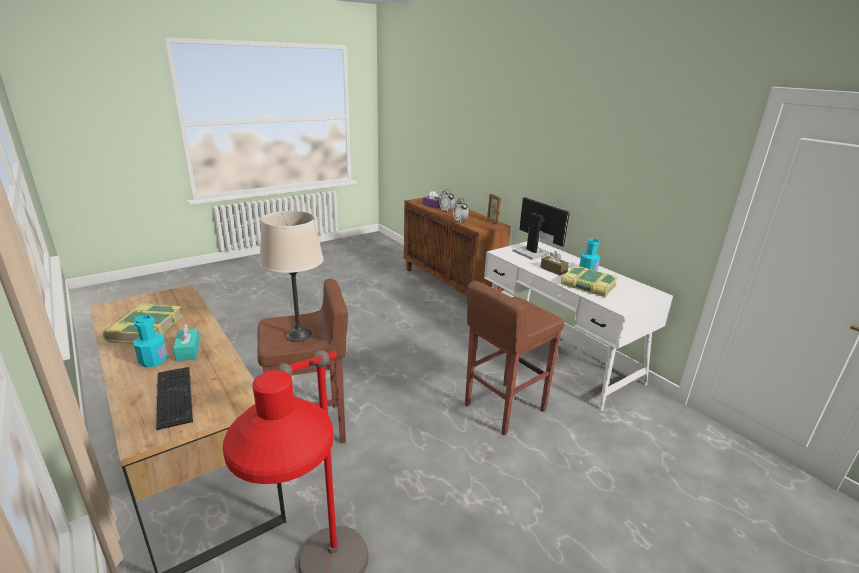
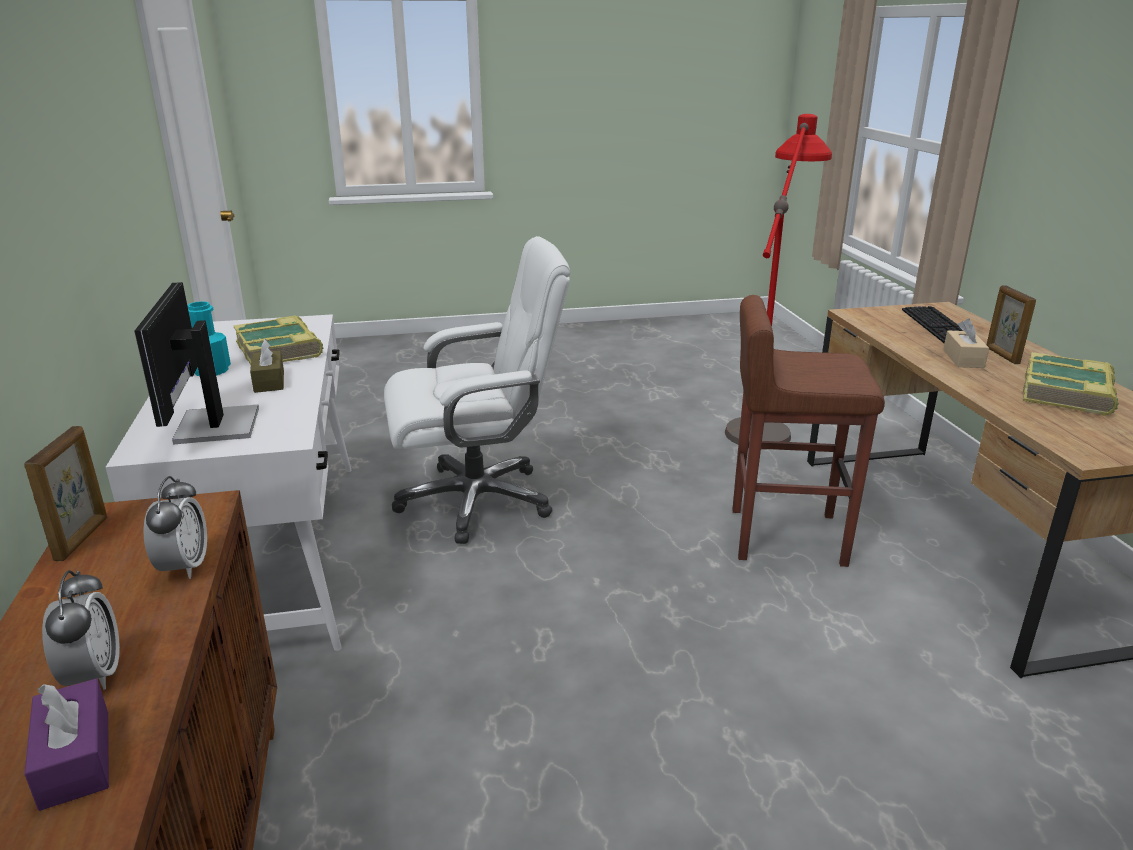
camera: 155 degrees left, 0 degrees up
turquoise bottle [133,314,168,367] -> picture frame [986,285,1036,364]
turquoise tissue box [173,324,200,362] -> beige tissue box [943,319,989,368]
beige table lamp [259,211,324,342] -> none
brown stool [465,281,564,435] -> white office chair [384,236,570,544]

